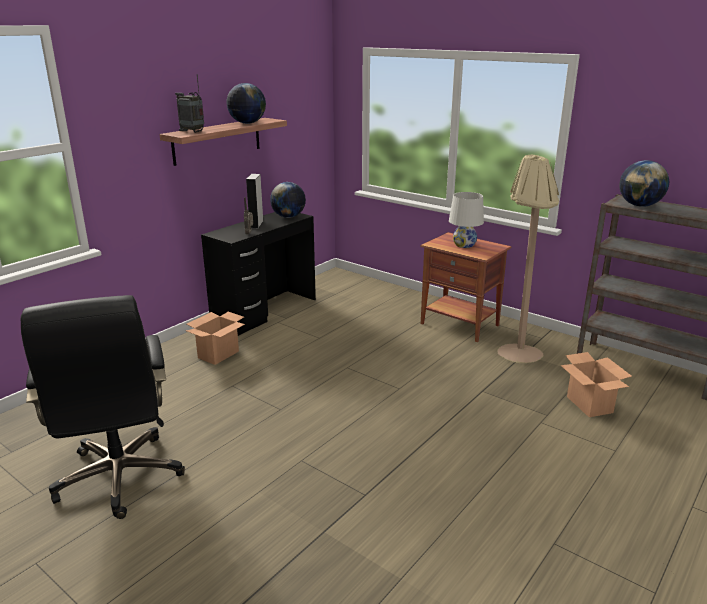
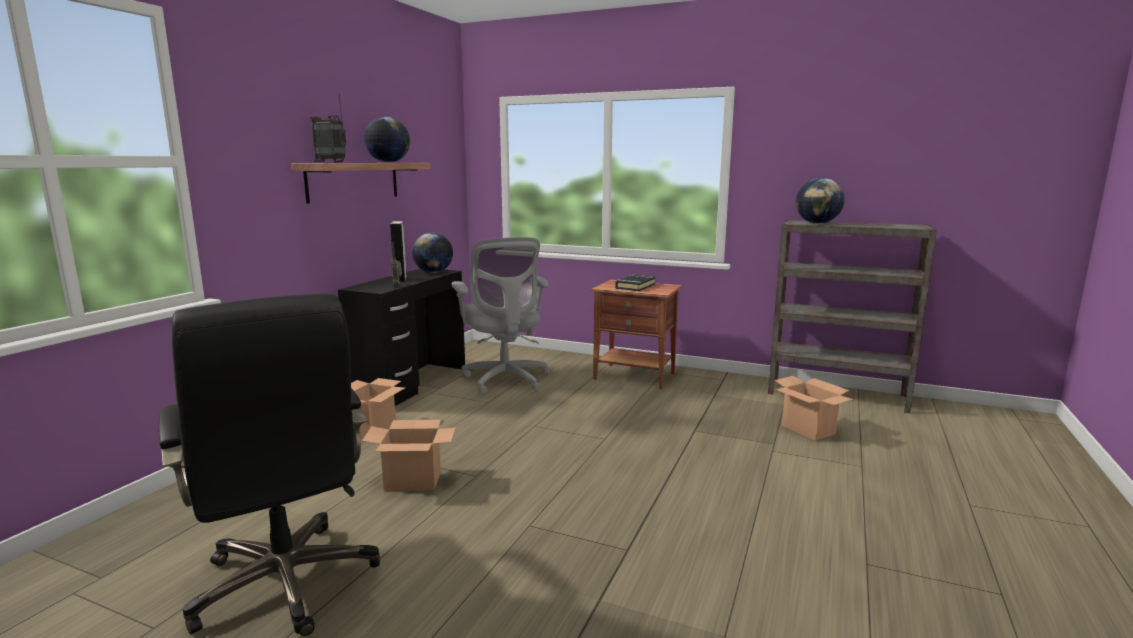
camera: 15 degrees left, 10 degrees down
white table lamp [449,192,484,248] -> black book [615,275,656,291]
beige floor lamp [497,155,559,363] -> none
none -> cardboard box [362,420,456,491]
none -> grey office chair [451,237,550,393]

